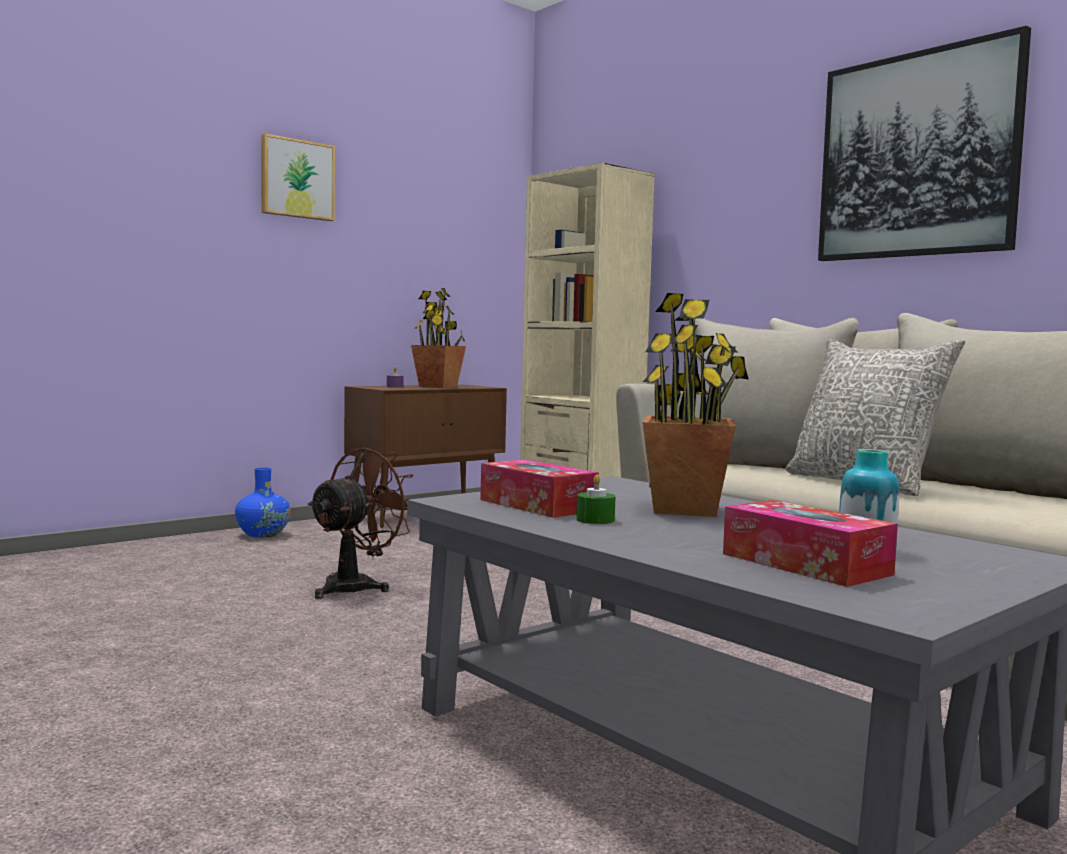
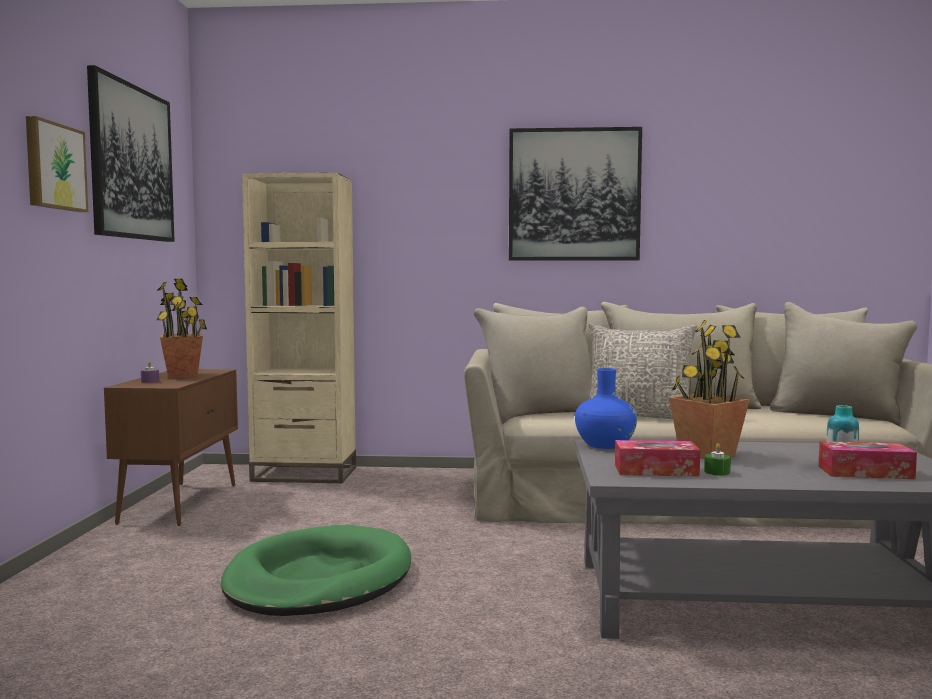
camera: 45 degrees left, 0 degrees up
blue vase [235,468,291,538] -> blue vase moved to [575,368,637,449]
brown fan [307,448,413,599] -> green dog bed [221,525,411,616]
none -> picture [87,65,175,242]

